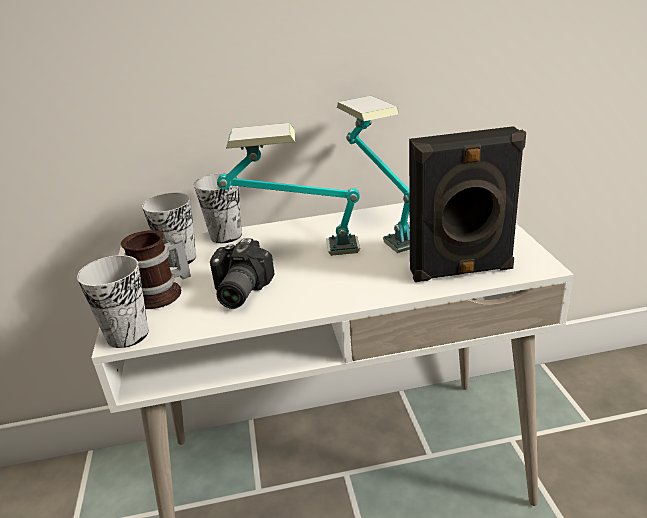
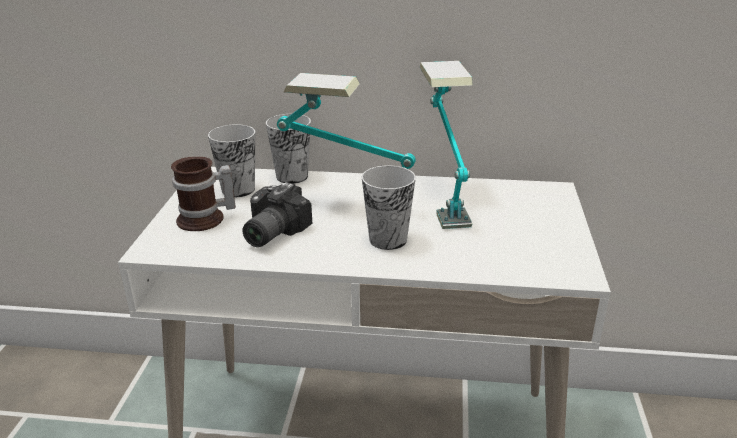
camera: 15 degrees right, 0 degrees up
cup [77,255,149,348] -> cup moved to [362,165,416,250]
black speaker [409,126,526,282] -> none

